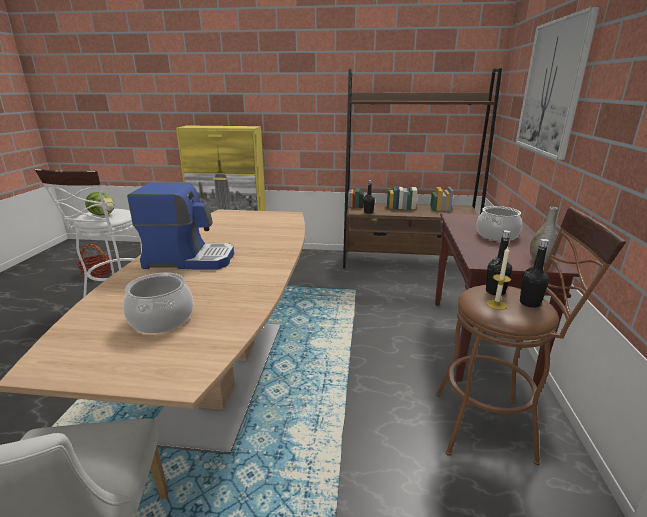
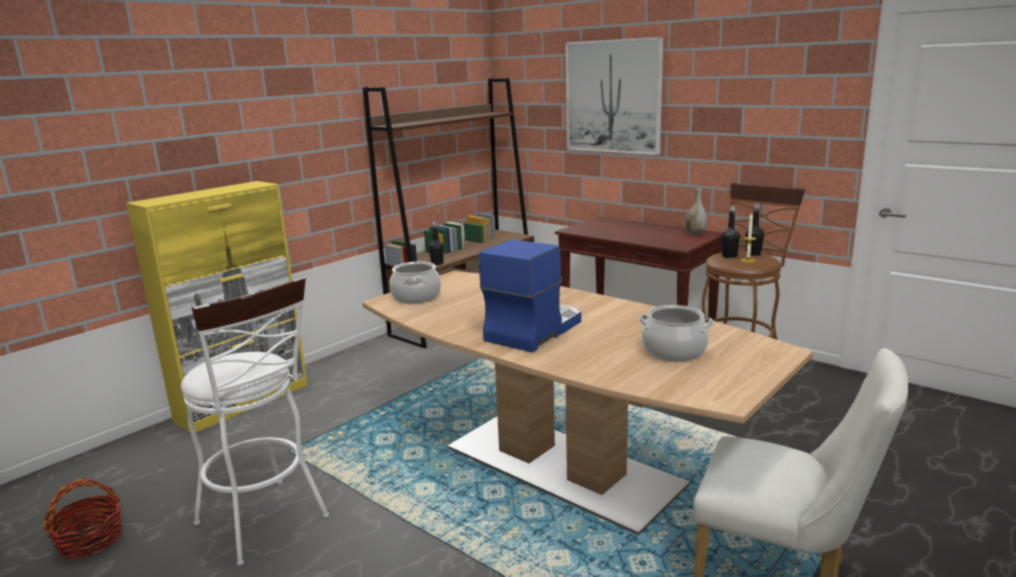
camera: 55 degrees left, 5 degrees down
lettuce [85,192,114,215] -> none
cooking pot [476,206,522,241] -> cooking pot moved to [390,262,441,304]

